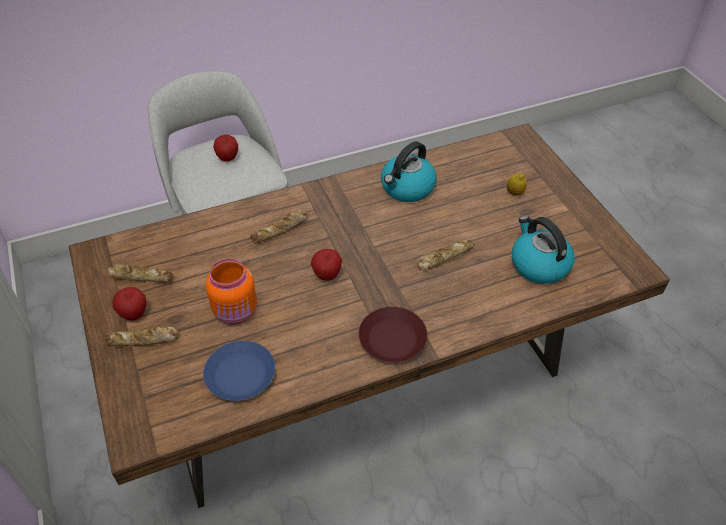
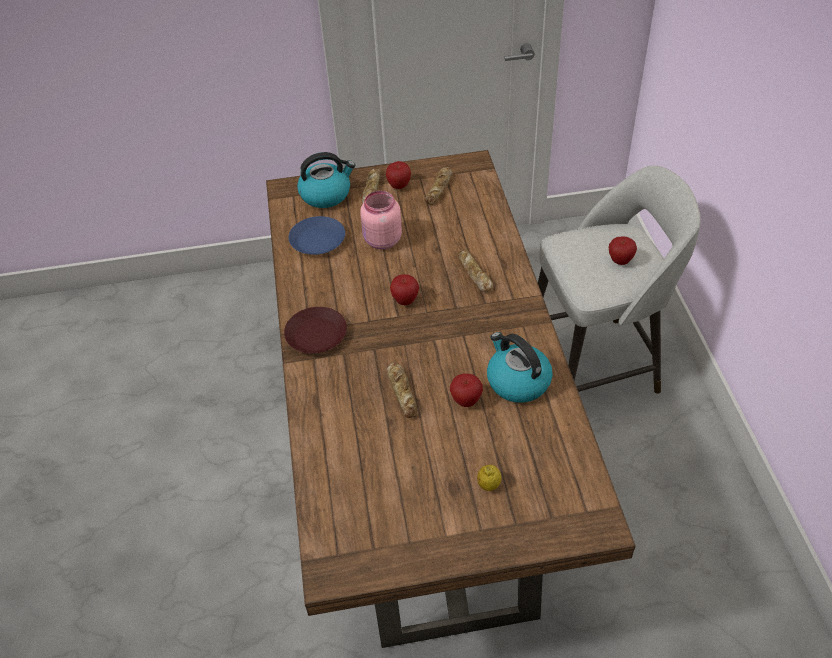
camera: 105 degrees right, 0 degrees up
orange jar [206,259,257,324] -> pink jar [360,191,402,249]
kettle [512,216,575,284] -> kettle moved to [297,152,355,208]
none -> apple [450,374,483,407]

